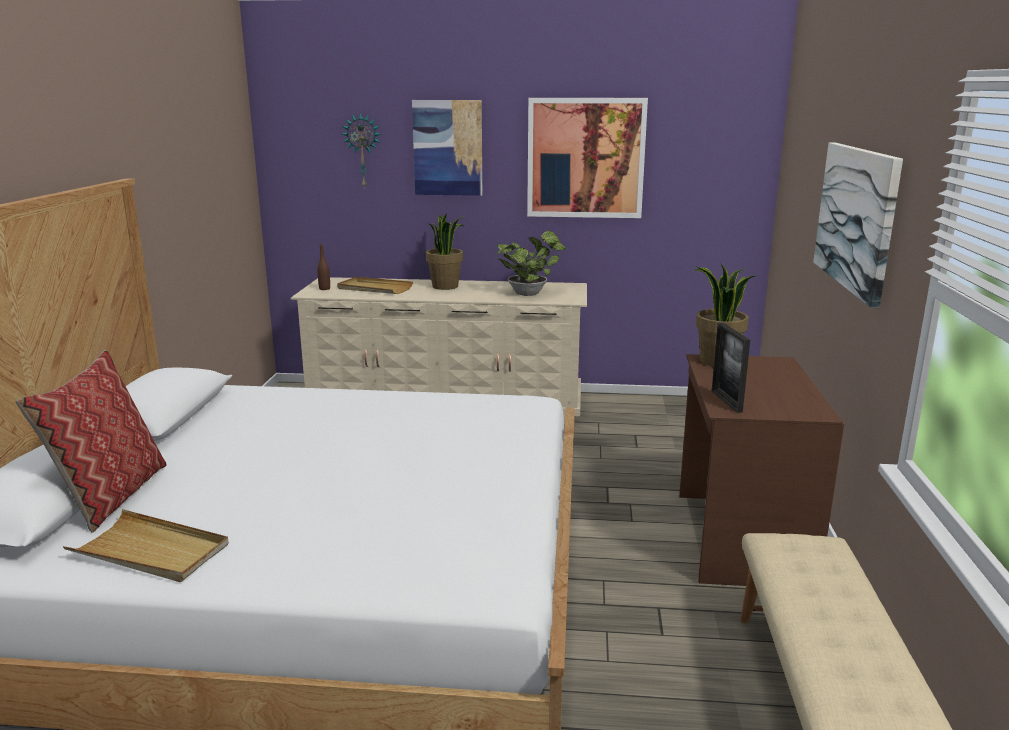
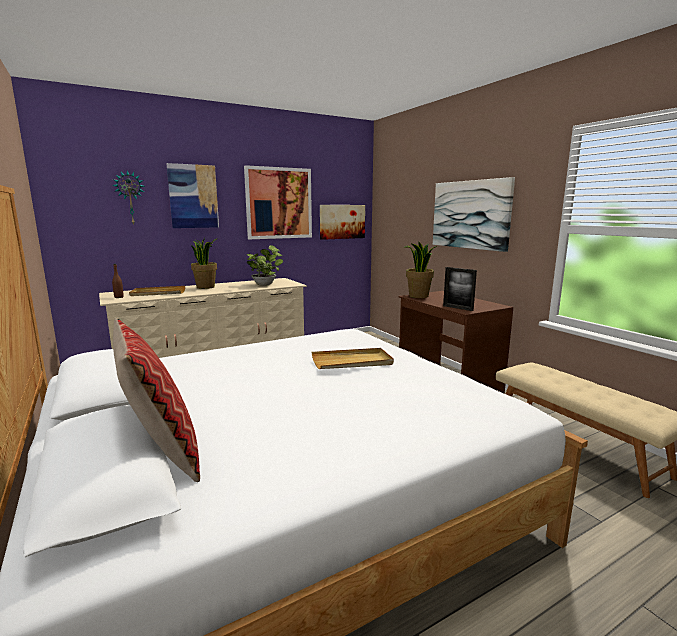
camera: 35 degrees left, 5 degrees down
beige tray [63,509,229,582] -> beige tray moved to [312,348,394,369]
none -> picture [320,205,365,240]

